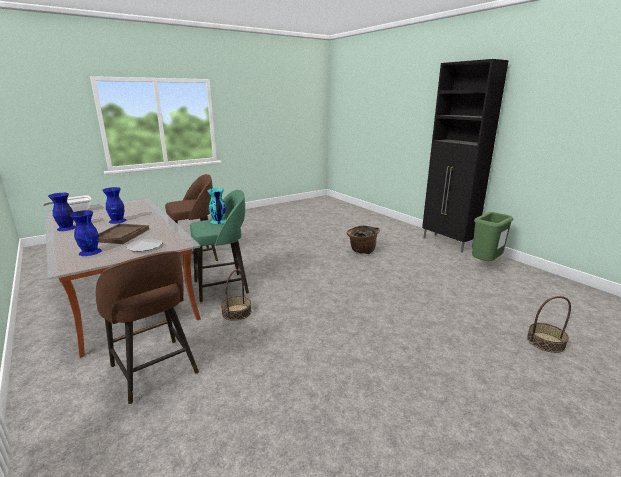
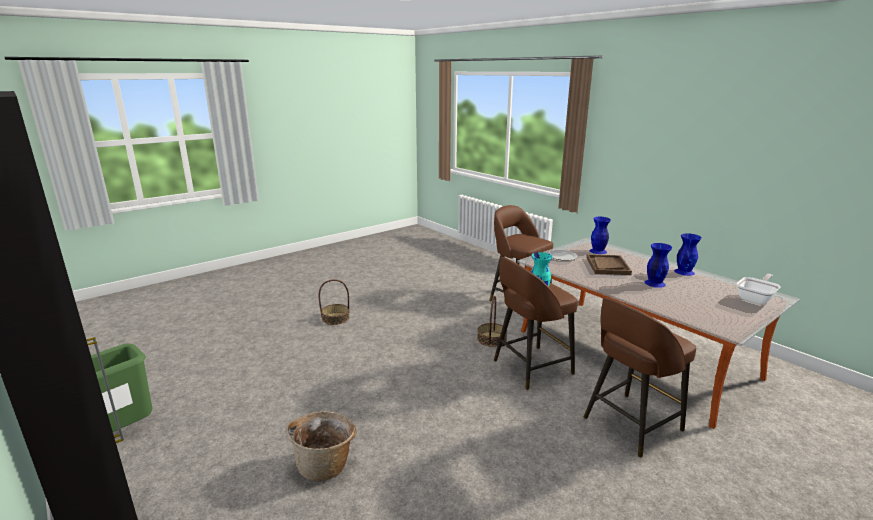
camera: 175 degrees right, 0 degrees up
green stool [190,190,249,302] -> brown stool [494,257,578,390]
basket [527,296,571,353] -> basket moved to [318,279,349,325]

